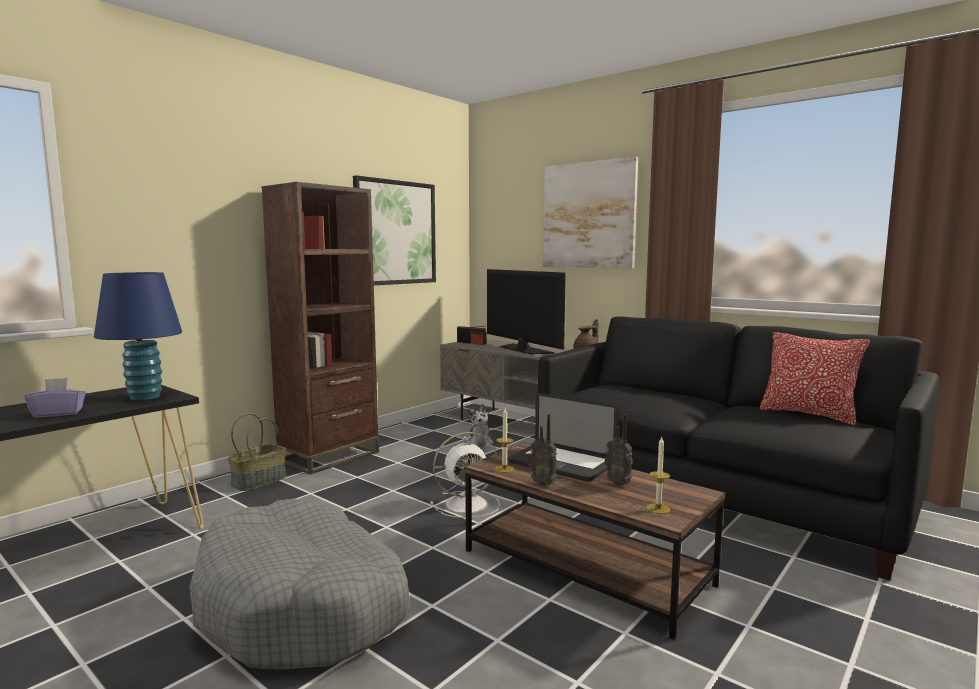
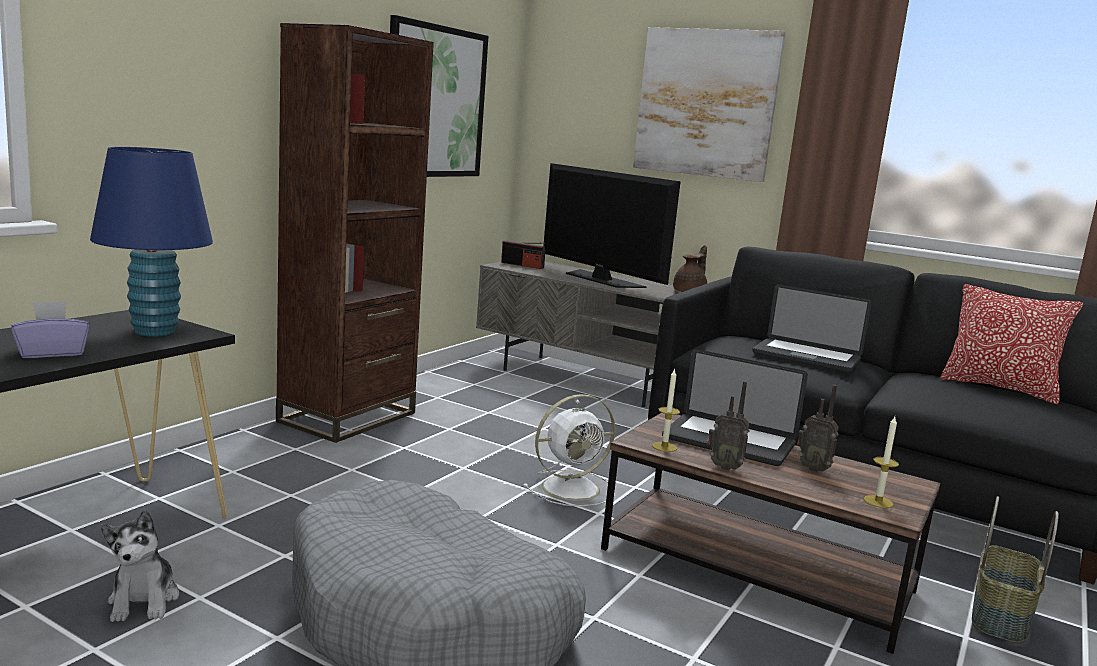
camera: 10 degrees left, 5 degrees up
basket [228,413,286,491] -> basket moved to [972,496,1059,644]
plush toy [467,404,494,448] -> plush toy moved to [101,510,179,622]
none -> laptop [752,284,872,372]

